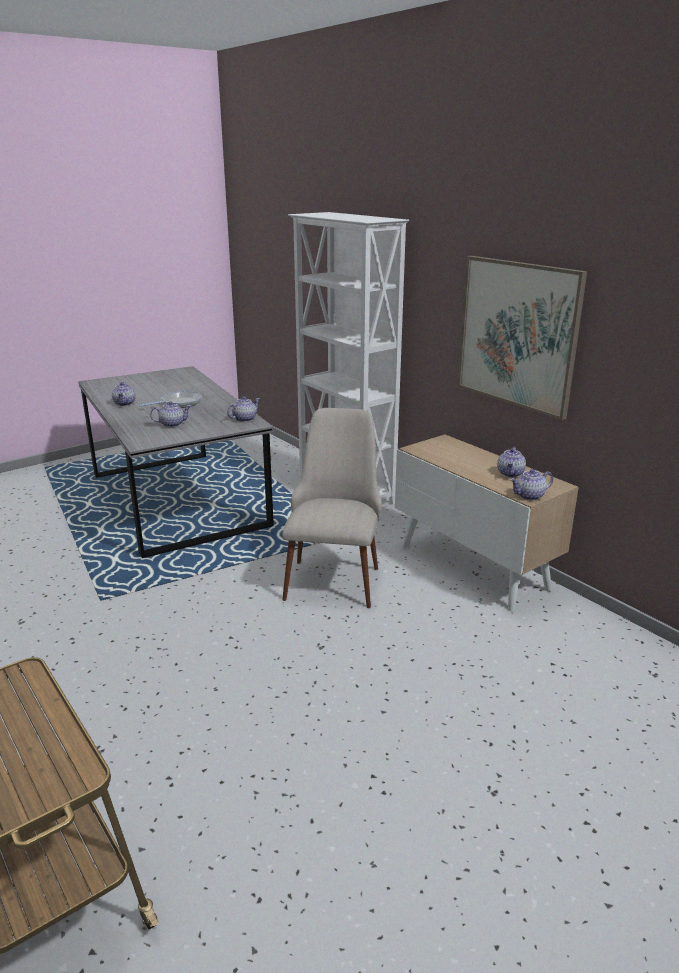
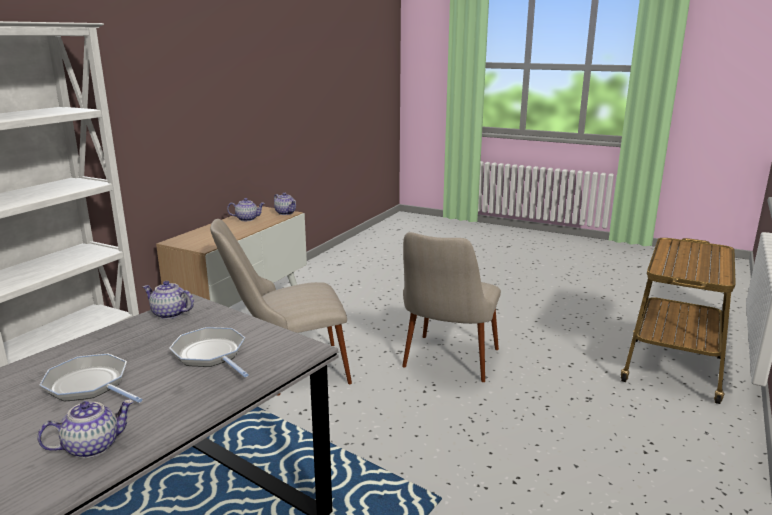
camera: 115 degrees left, 5 degrees down
teapot [150,401,191,427] -> frying pan [169,327,249,377]
picture [457,256,587,420] -> none
none -> beige chair [402,232,501,382]

